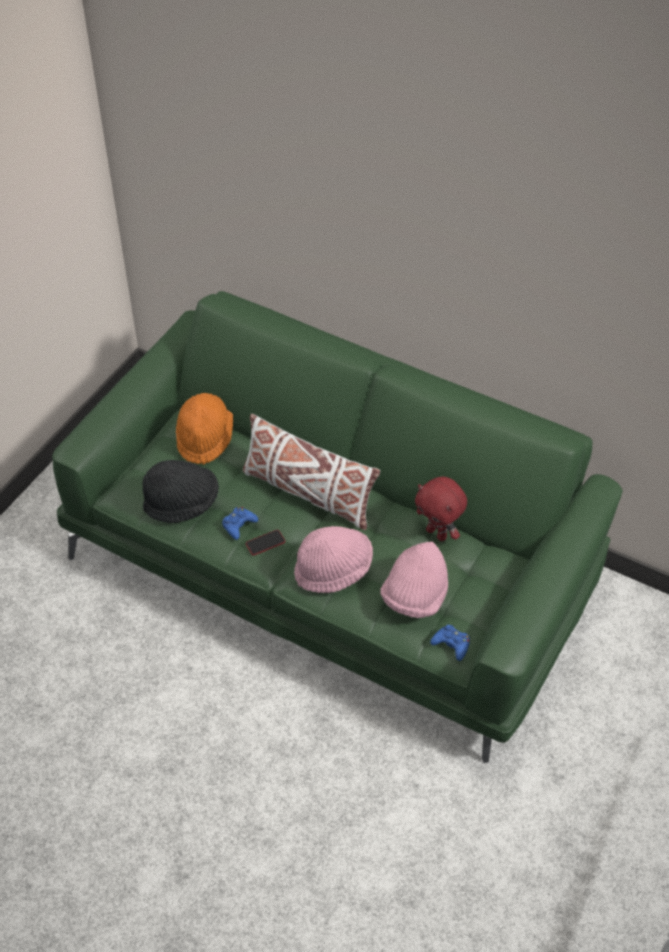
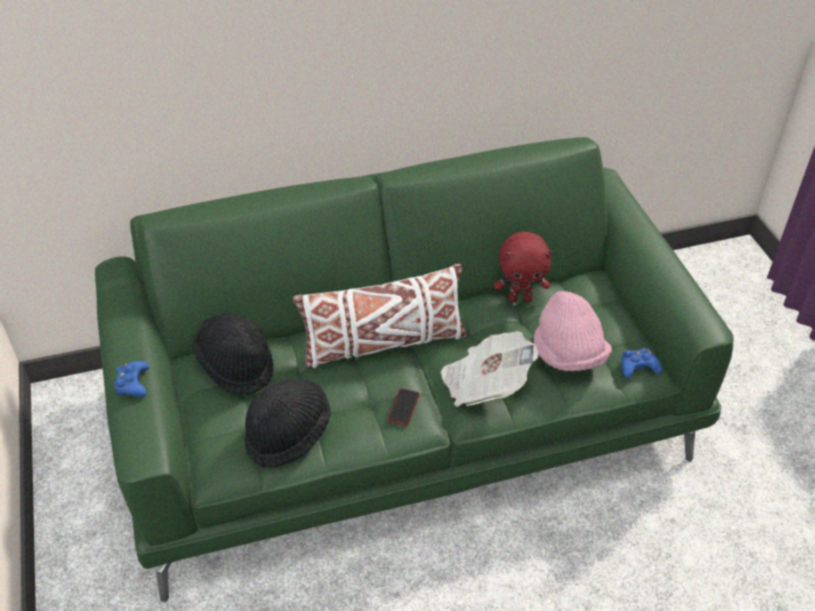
camera: 45 degrees left, 5 degrees down
orange hat [176,393,233,465] -> black hat [192,313,273,395]
blue game controller [222,507,258,540] -> blue game controller moved to [114,361,150,397]
pink hat [294,526,373,593] -> newspaper [441,331,538,407]

